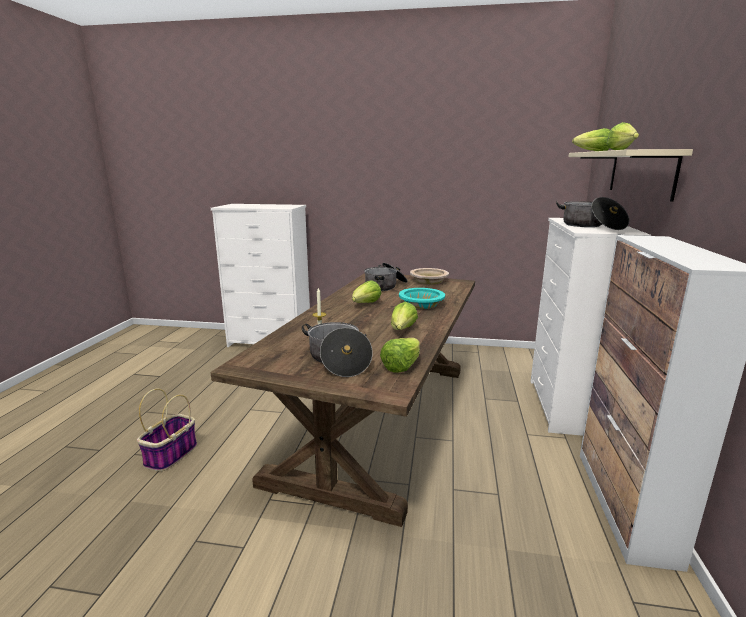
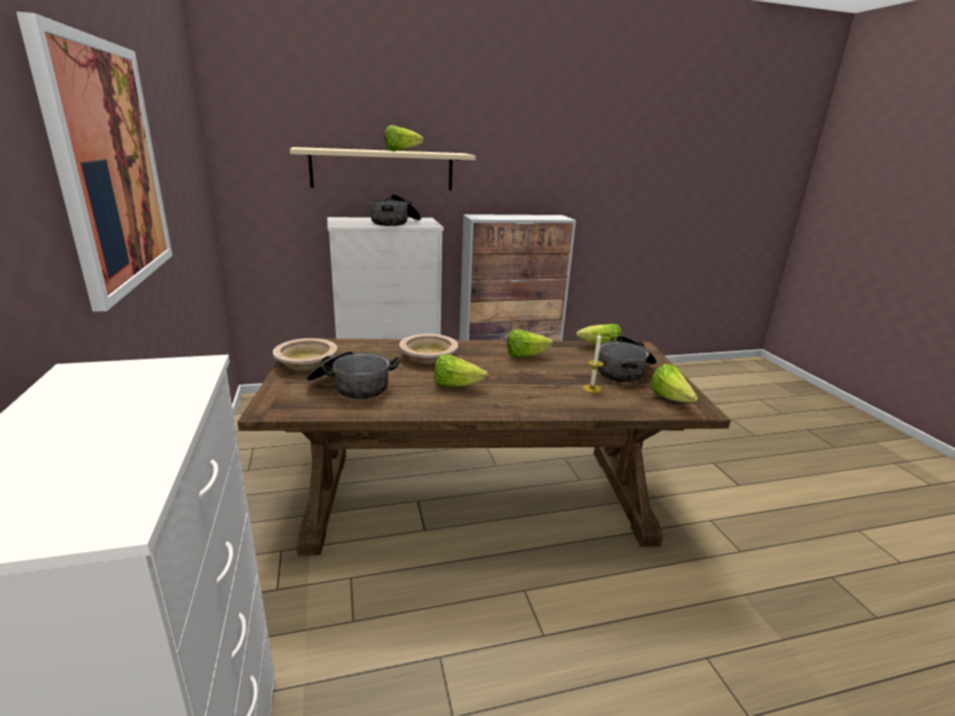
camera: 115 degrees left, 5 degrees up
basket [137,389,197,471] -> none
turquoise bowl [399,288,445,309] -> beige bowl [399,334,458,365]
lettuce [572,128,610,151] -> lettuce moved to [650,364,698,402]
none -> picture [16,11,173,312]

